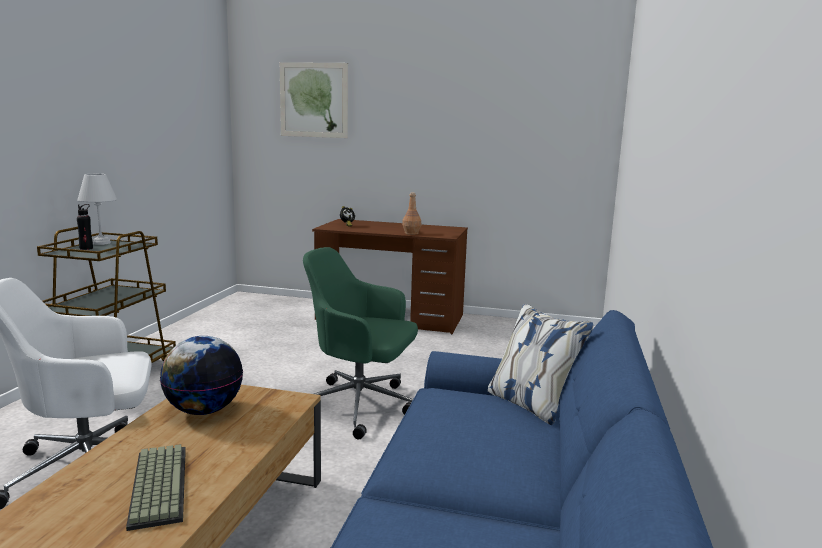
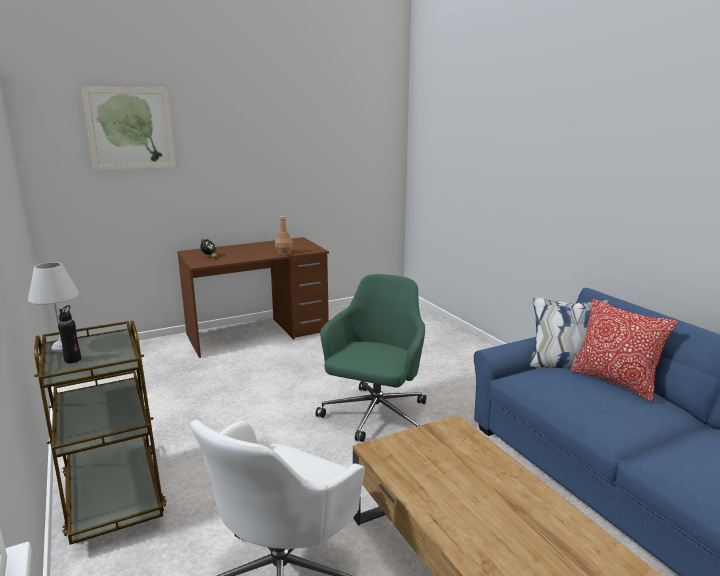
camera: 40 degrees left, 5 degrees up
keyboard [126,444,186,531] -> none
globe [160,336,243,415] -> none
green office chair [303,247,418,439] -> green office chair turned 135 degrees clockwise [315,274,426,442]
none -> pillow [571,299,678,402]

